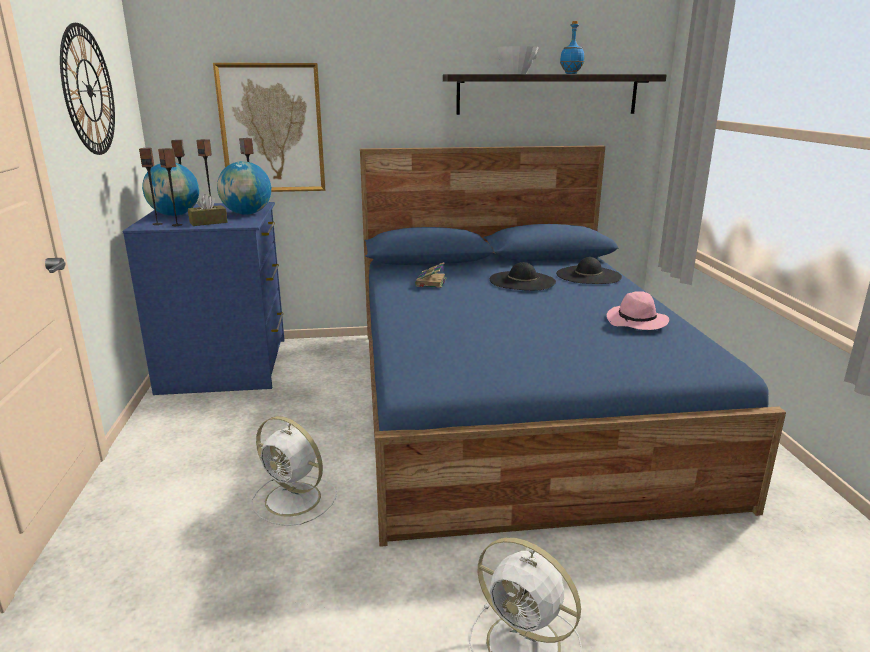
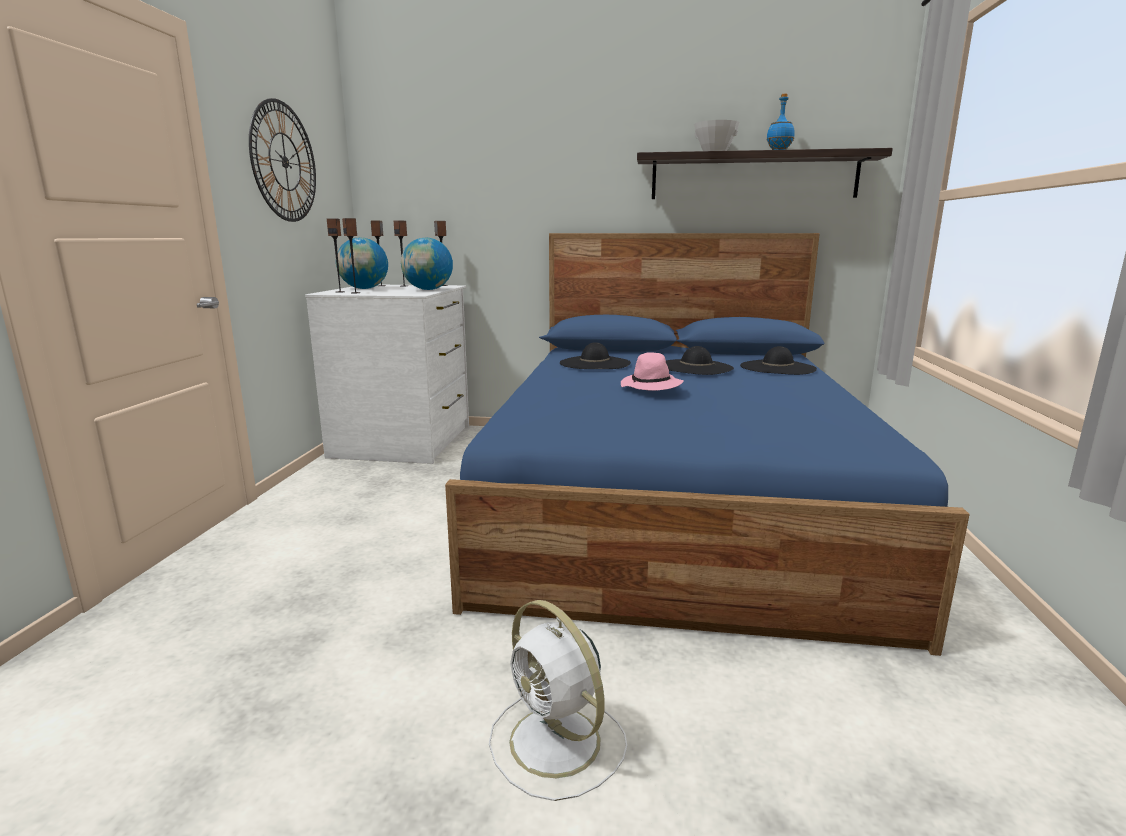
camera: 15 degrees right, 5 degrees down
blue dresser [122,202,285,395] -> white dresser [305,284,469,464]
brown tissue box [188,194,227,226] -> none
picture [213,63,325,192] -> none
white fan [252,416,337,526] -> none
book [415,262,447,288] -> black hat [560,342,631,369]
pink hat [607,291,669,330] -> pink hat moved to [621,352,684,391]

